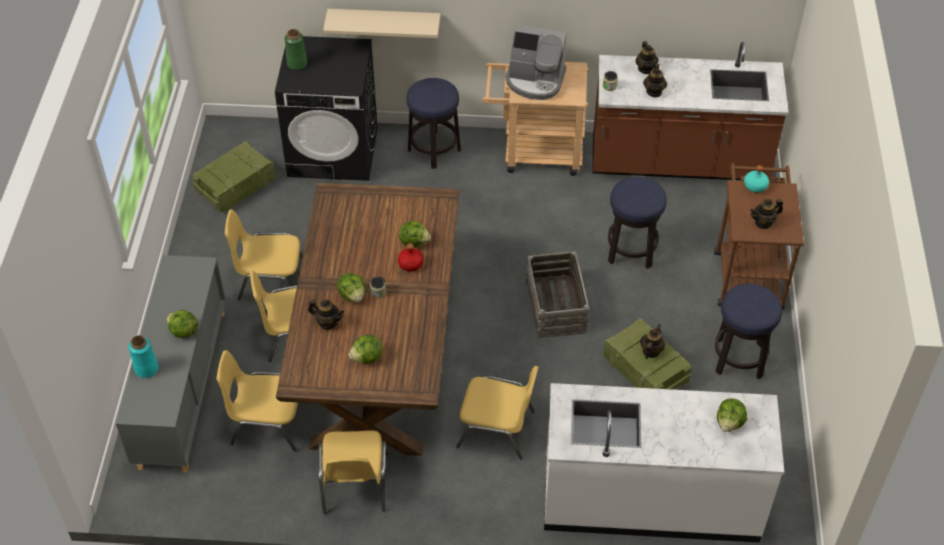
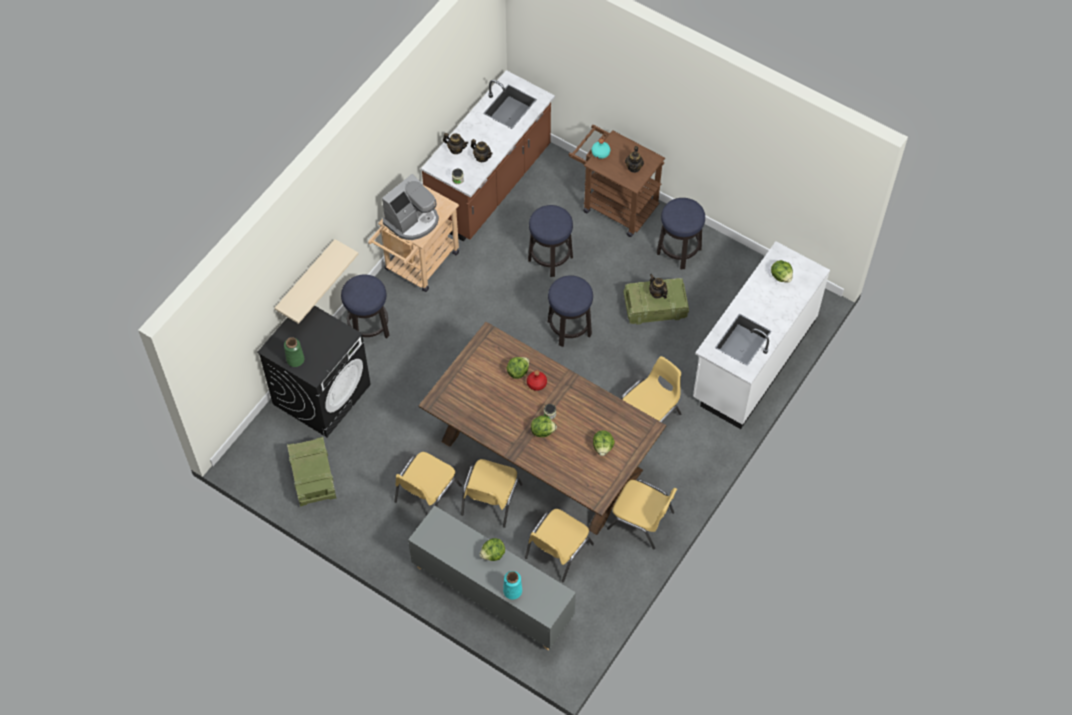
camera: 60 degrees left, 10 degrees up
teapot [308,299,344,329] -> none
crate [526,251,590,338] -> stool [548,275,593,347]

